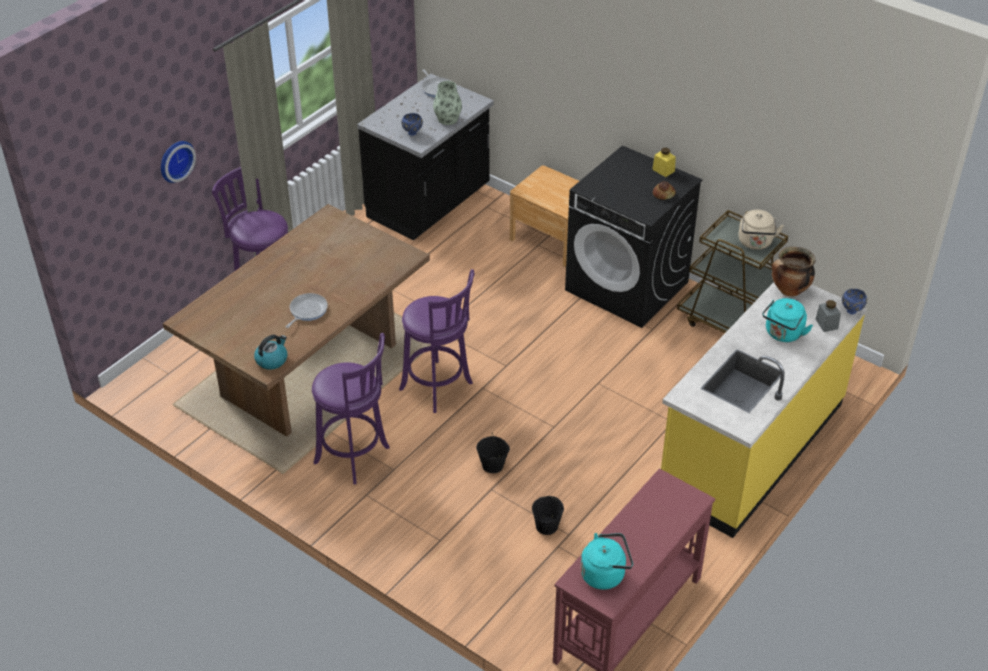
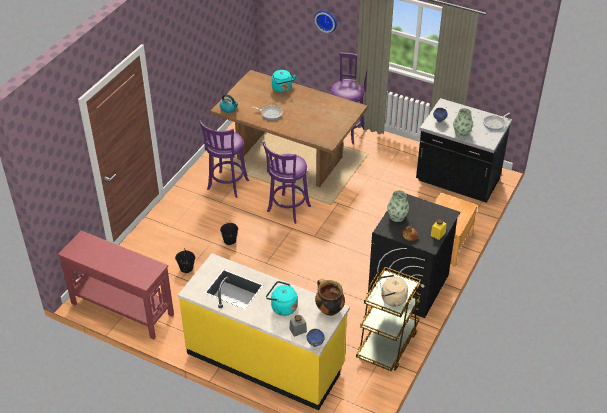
camera: 80 degrees right, 0 degrees up
turquoise kettle [580,533,633,590] -> turquoise kettle moved to [272,70,295,93]
none -> vase [387,190,409,222]

